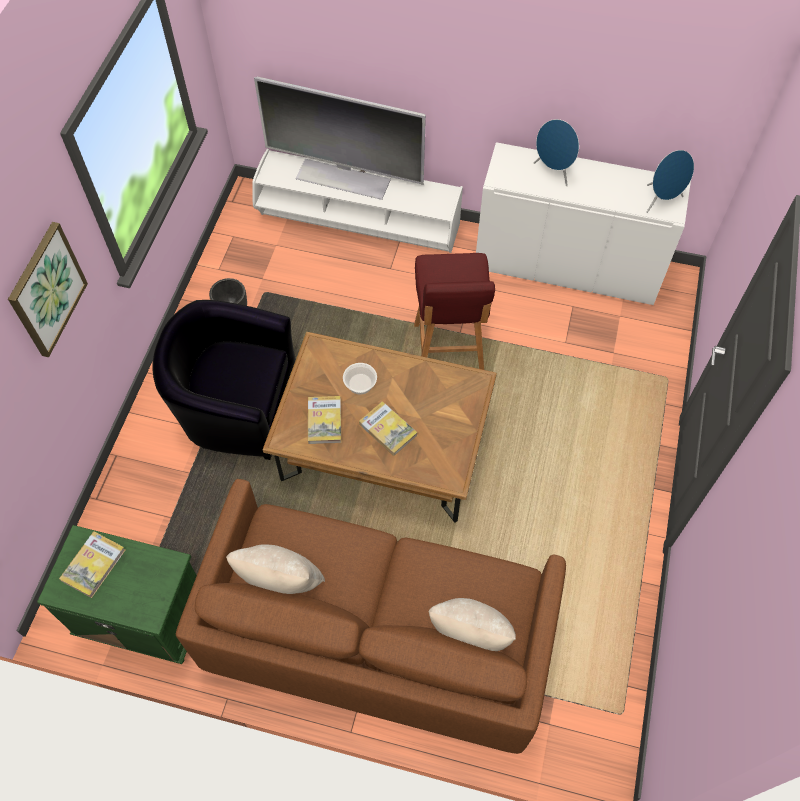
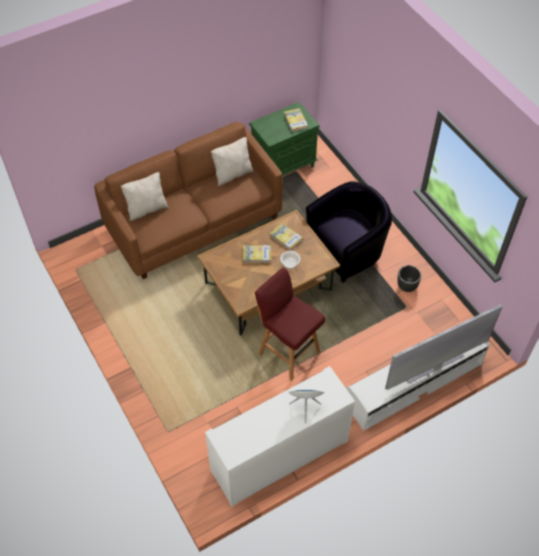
camera: 135 degrees right, 5 degrees down
picture [8,222,88,357] -> none
blue speaker [646,150,694,213] -> none

